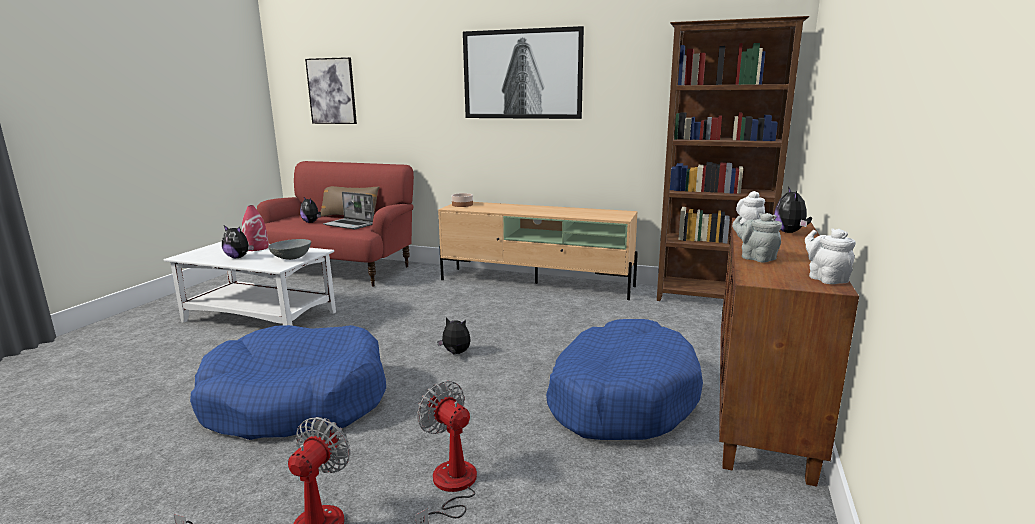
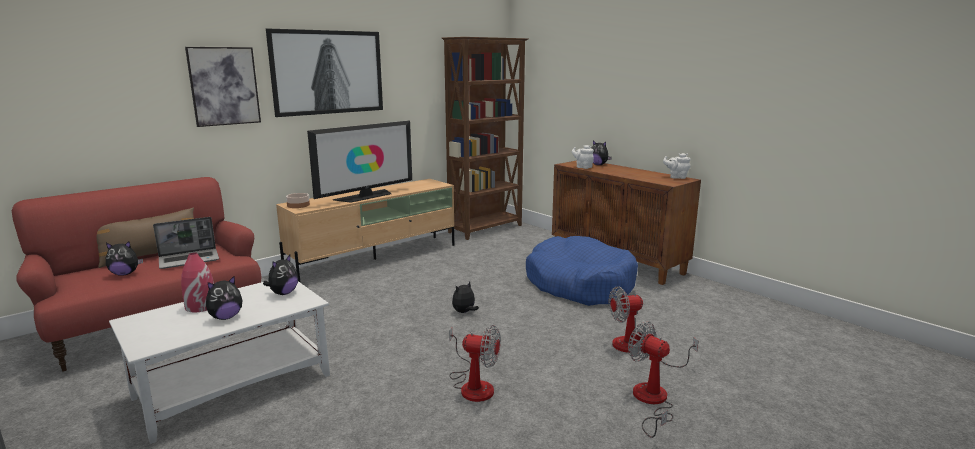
camera: 60 degrees left, 0 degrees up
blue dog bed [190,325,386,440] -> fan [449,325,501,402]
grey bowl [268,239,311,260] -> plush toy [263,255,298,295]
picture [305,57,357,124] -> picture moved to [185,47,261,127]
grey teapot [732,213,782,263] -> none
none -> television [307,121,412,203]

